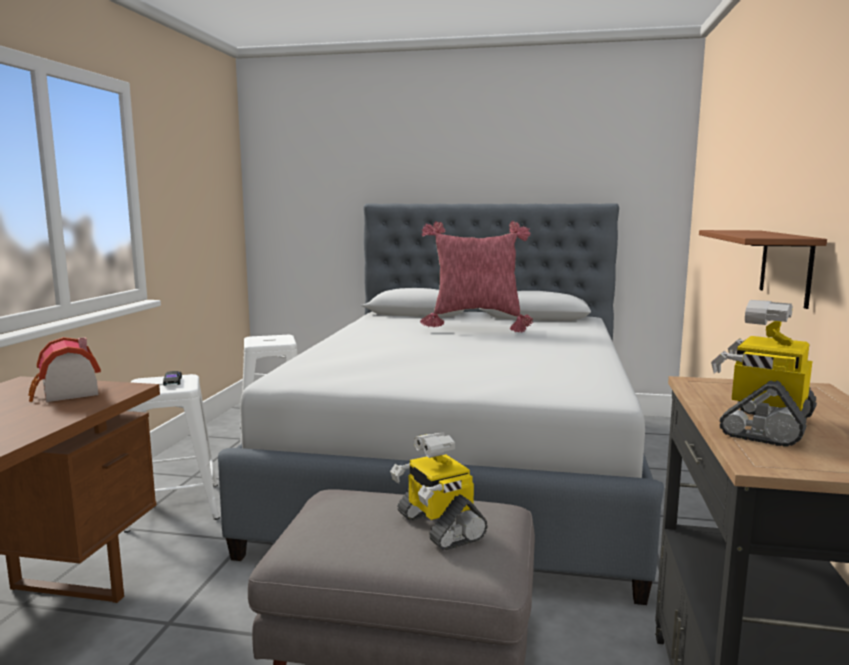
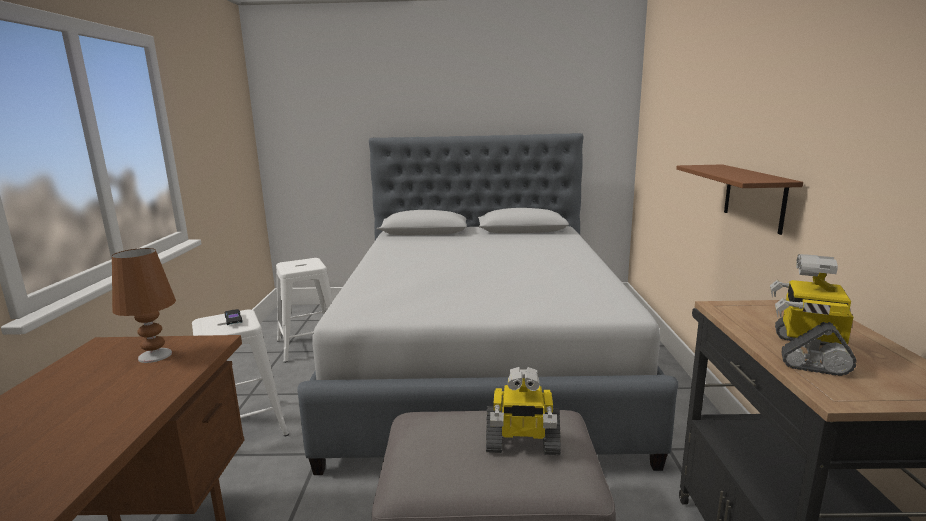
camera: 10 degrees left, 5 degrees up
toy house [28,337,101,402] -> brown table lamp [112,248,176,363]
toy robot [390,432,488,551] -> toy robot turned 45 degrees counterclockwise [486,367,561,455]
red pillow [420,221,533,333] -> none

